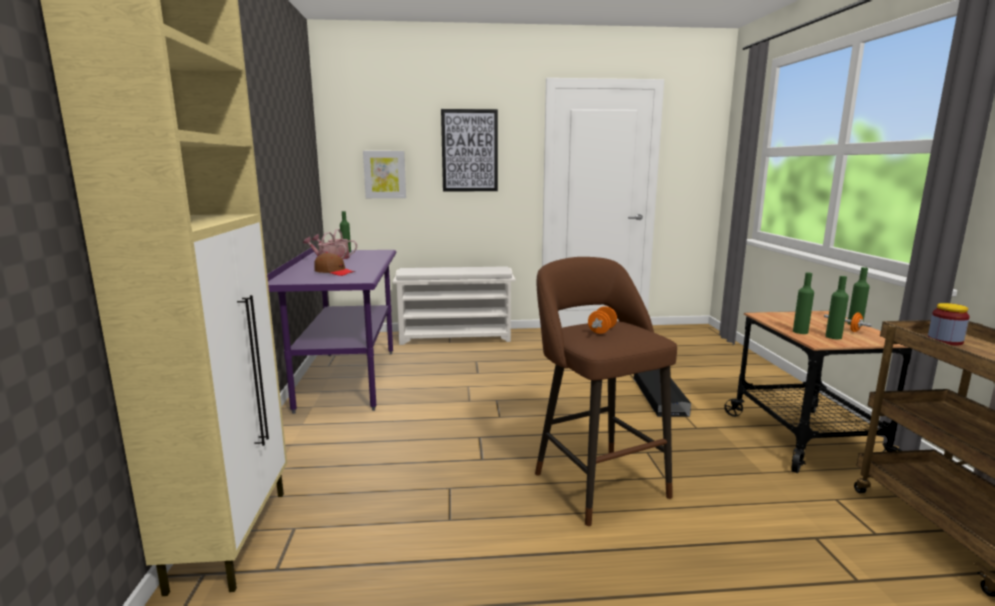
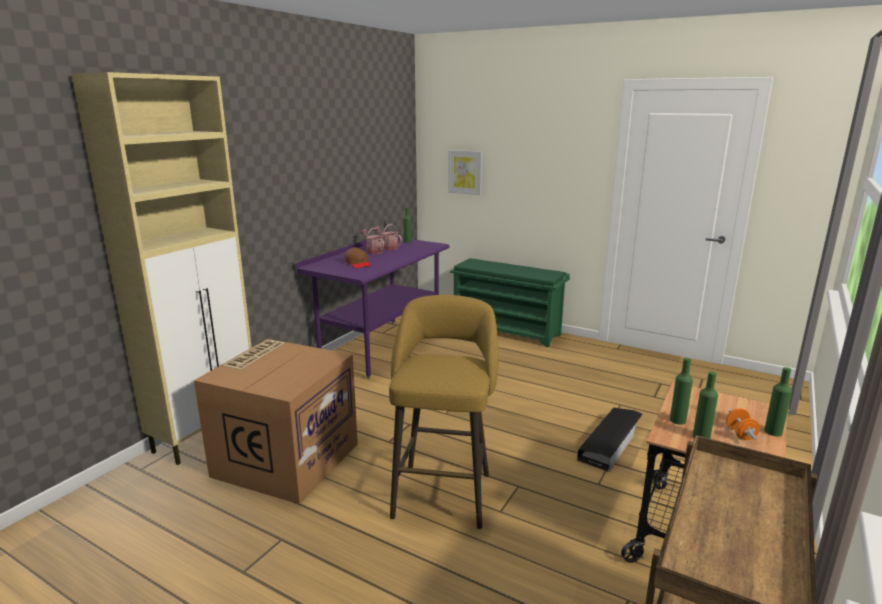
camera: 35 degrees right, 5 degrees up
white shoe rack [393,266,516,345] -> green shoe rack [450,258,570,347]
picture [441,109,498,192] -> none
brown stool [535,257,677,526] -> yellow stool [389,295,499,529]
orange dumbbell [588,306,617,334] -> none
jar [928,303,970,345] -> none
none -> cardboard box [194,339,358,504]

